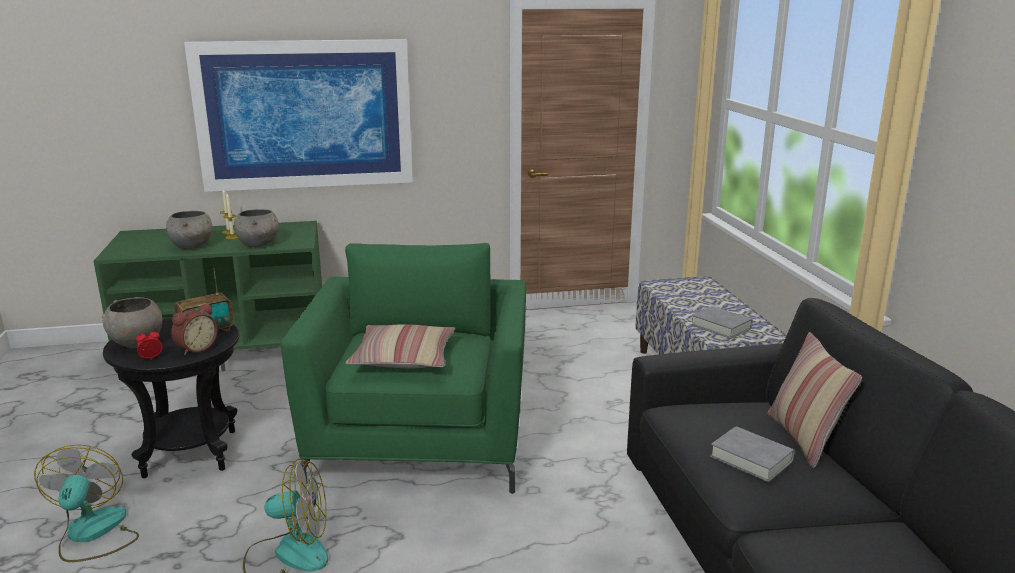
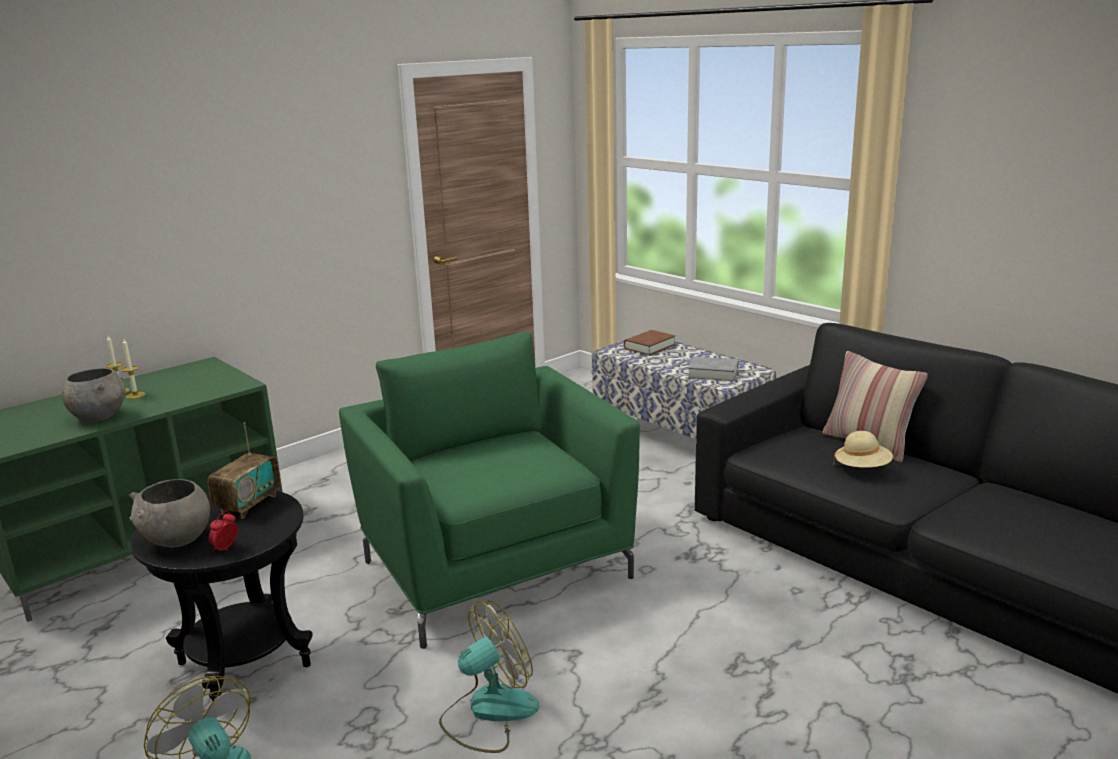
camera: 30 degrees left, 0 degrees up
alarm clock [171,303,218,355] -> none
picture [184,39,413,192] -> none
grey bowl [234,209,279,247] -> none
pillow [346,324,455,369] -> none
grey book [710,426,795,482] -> beige hat [834,431,893,468]
none -> brown book [624,330,676,355]

